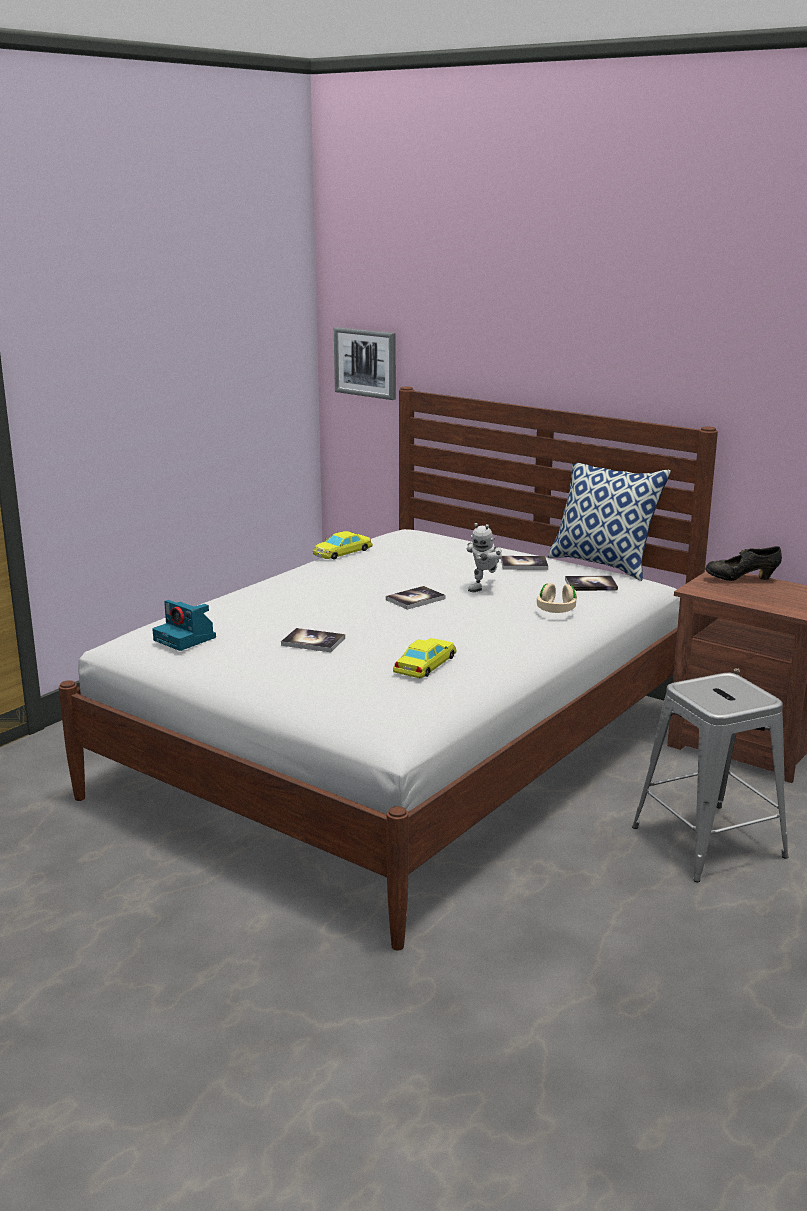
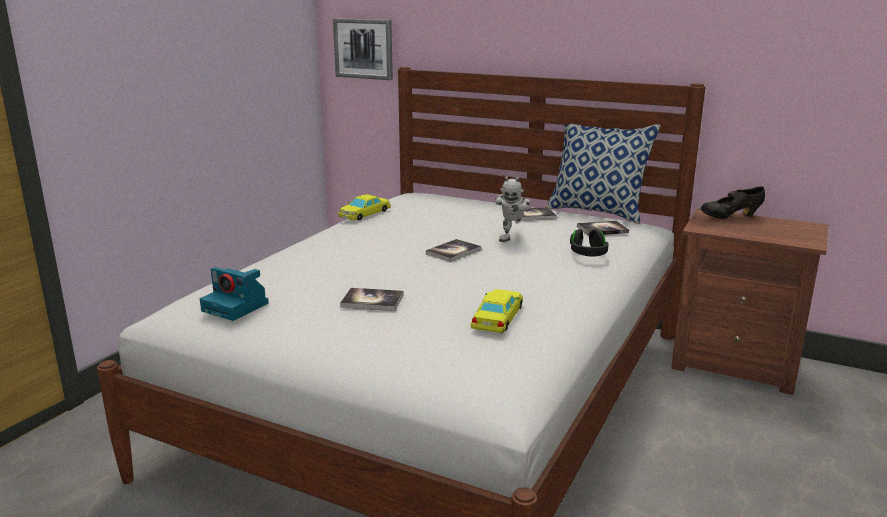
camera: 10 degrees left, 0 degrees up
beige headphones [537,583,577,613] -> black headphones [570,229,609,257]
grey stool [632,673,789,882] -> none

